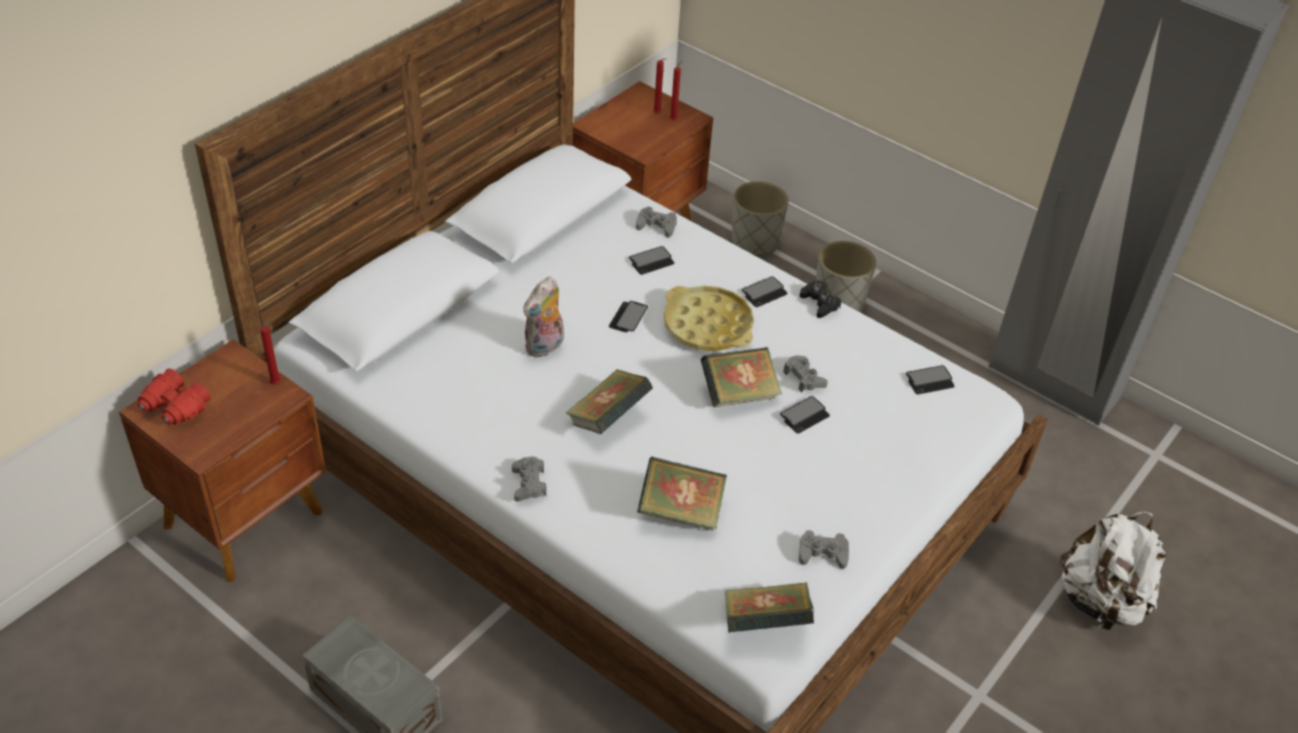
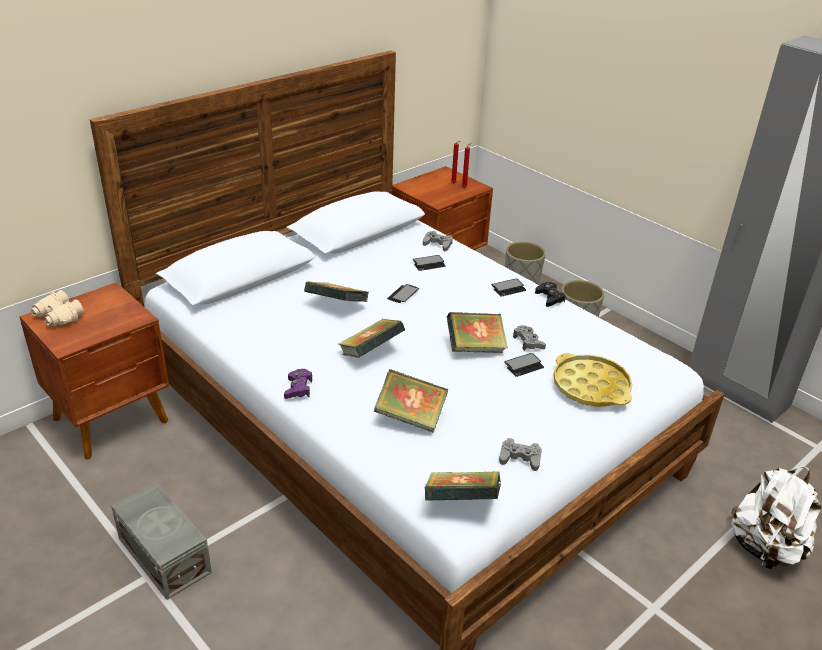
camera: 10 degrees right, 10 degrees down
red binoculars [137,369,211,425] -> beige binoculars [31,290,84,326]
red candle [260,317,281,384] -> none
grey game controller [512,456,546,501] -> purple game controller [284,369,312,399]
plush toy [523,277,564,357] -> book [304,281,369,302]
yellow tray [664,285,754,351] -> yellow tray moved to [553,353,632,407]
phone [906,365,955,394] -> none

